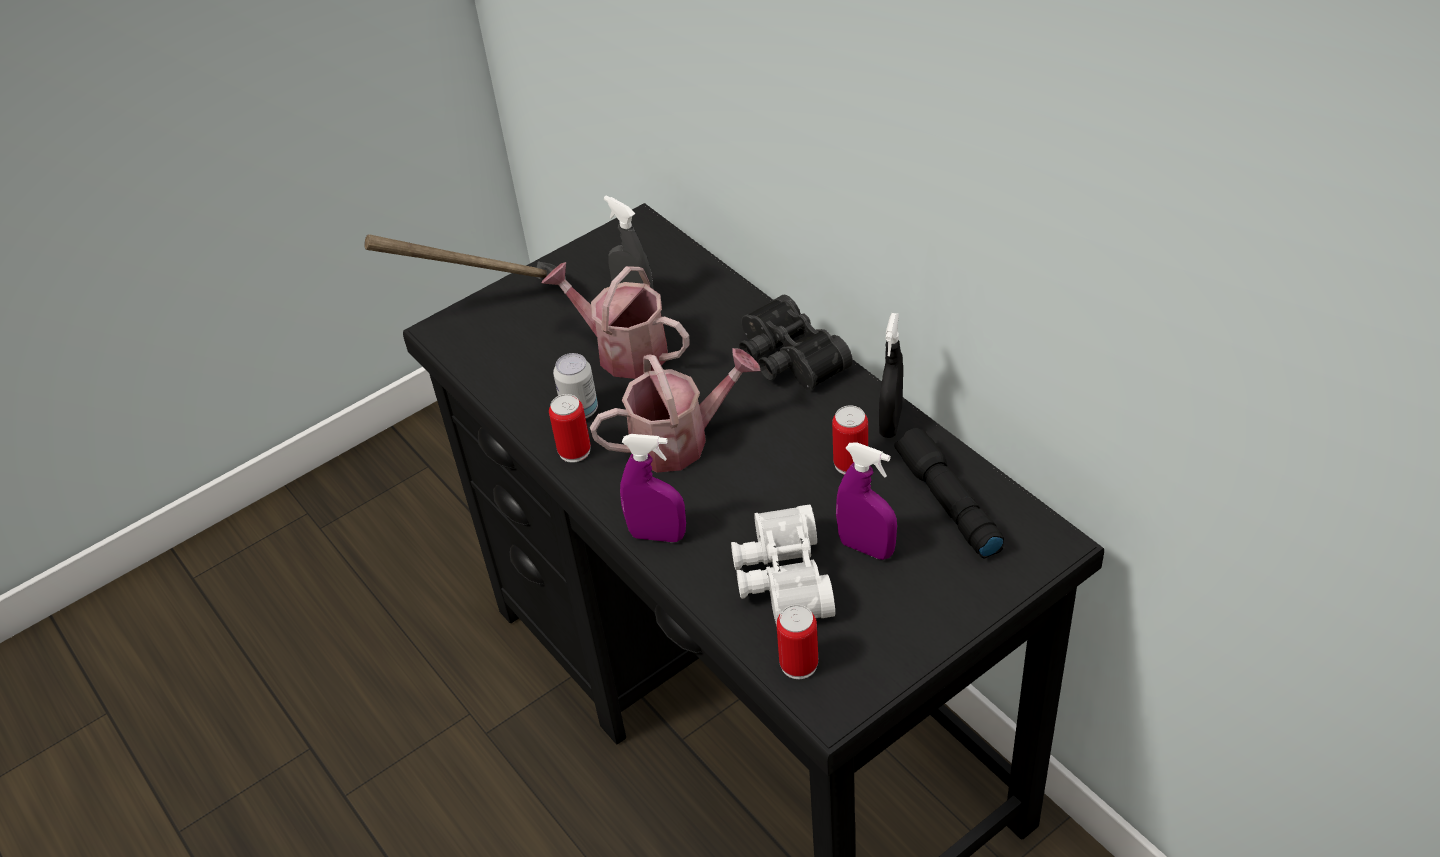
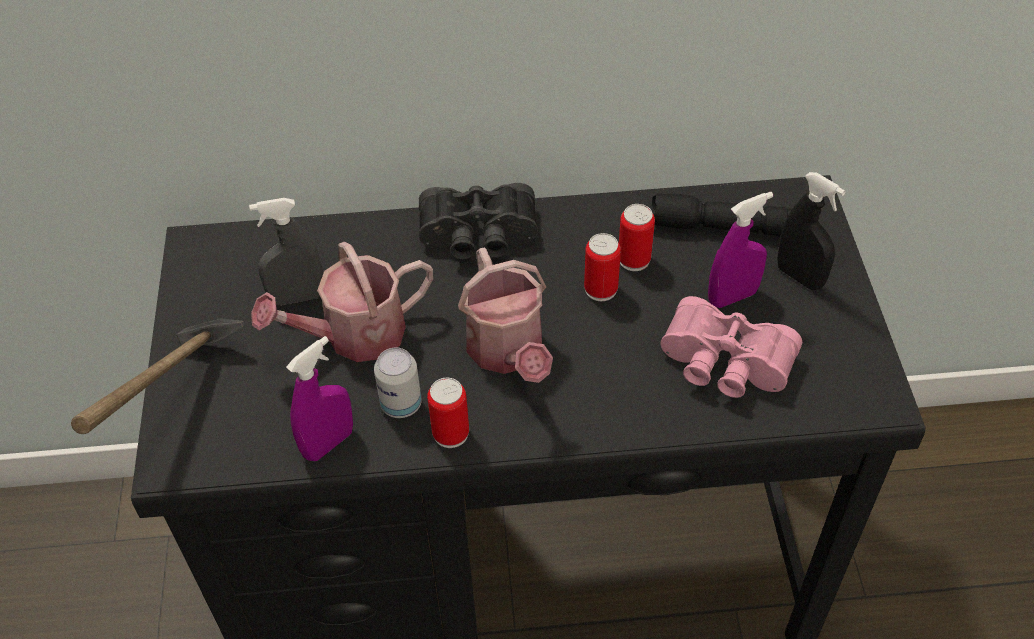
camera: 60 degrees left, 5 degrees up
watering can [590,348,761,473] -> watering can turned 150 degrees clockwise [458,247,553,383]
purple spray bottle [620,434,686,542] -> purple spray bottle moved to [286,336,353,461]
white binoculars [731,504,835,624] -> pink binoculars [661,296,802,398]
can [776,605,818,679] -> can moved to [584,233,621,301]
black spray bottle [879,313,903,438] -> black spray bottle moved to [777,172,846,290]

